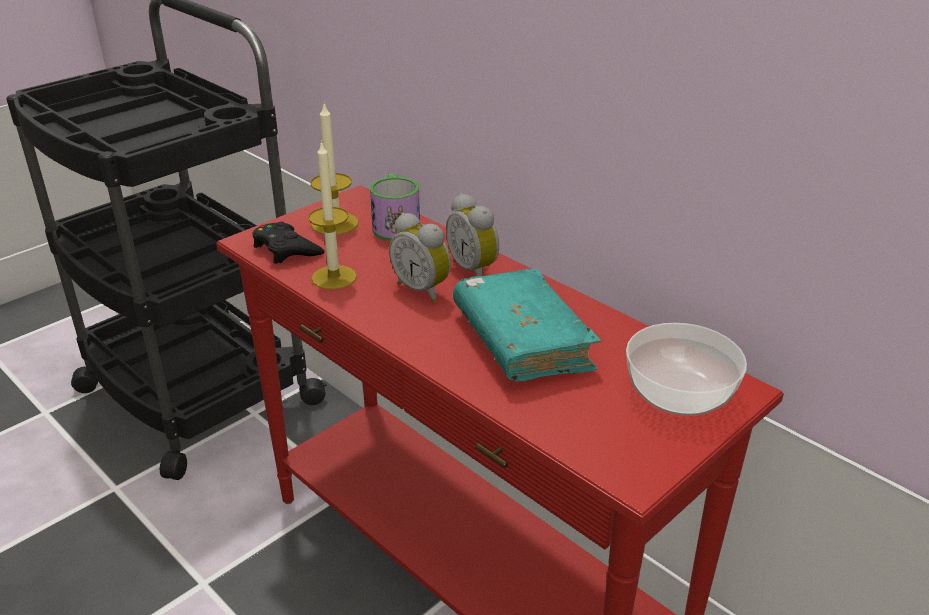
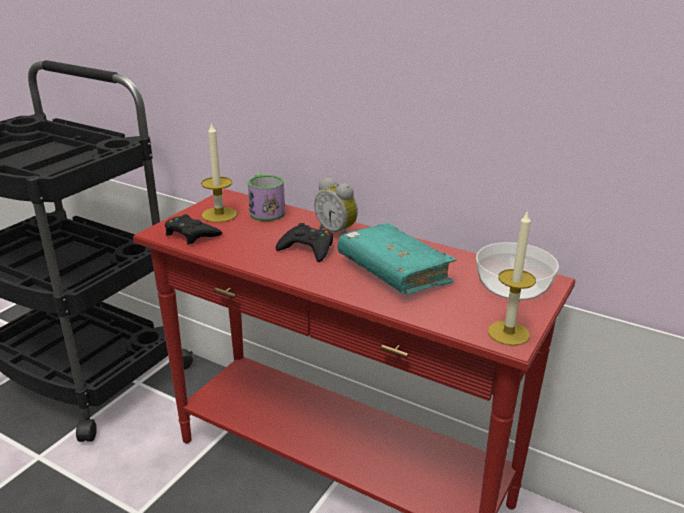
camera: 15 degrees left, 5 degrees down
candle [308,140,357,290] -> candle moved to [488,210,536,346]
alarm clock [389,213,451,303] -> black game controller [276,223,333,262]

